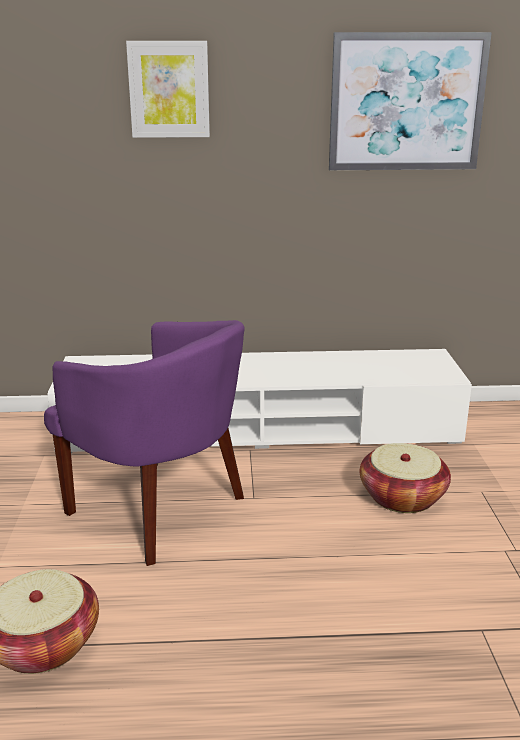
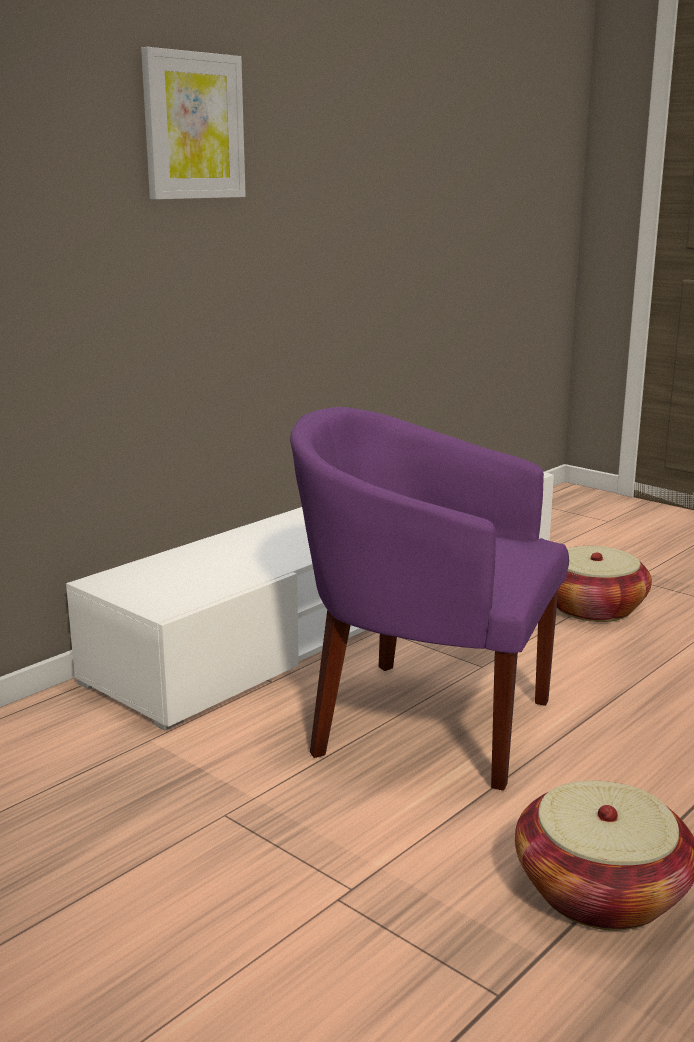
camera: 45 degrees left, 5 degrees down
purple armchair [44,320,245,566] -> purple armchair turned 150 degrees counterclockwise [290,407,569,791]
picture [329,32,492,170] -> none

